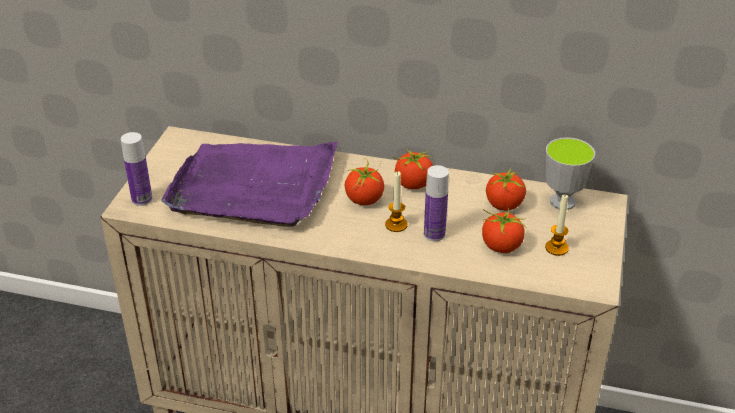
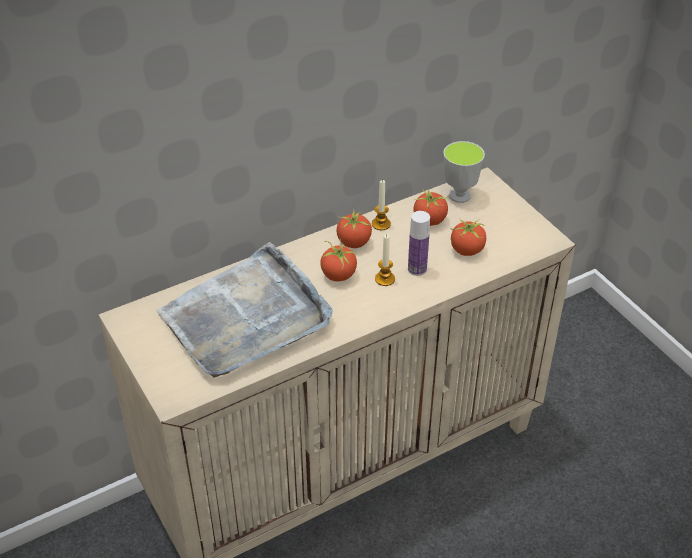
camera: 45 degrees left, 5 degrees up
bottle [121,132,153,206] -> none
purple tray [161,142,338,227] -> grey tray [156,242,333,378]
candle [545,194,569,256] -> candle moved to [372,180,391,230]

